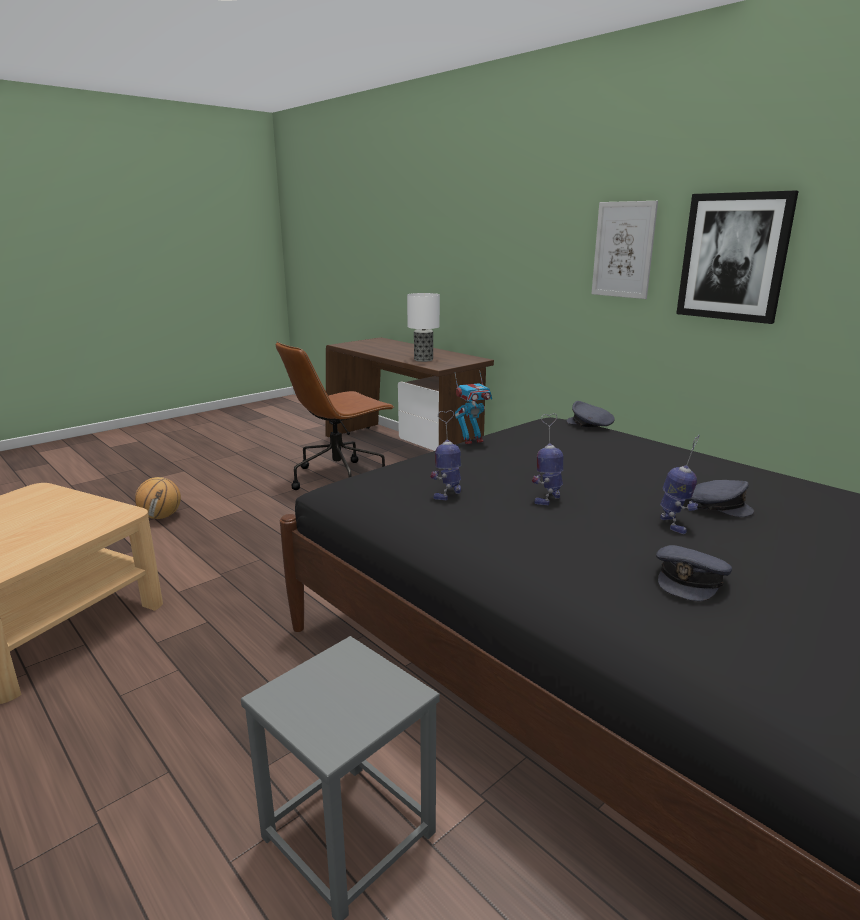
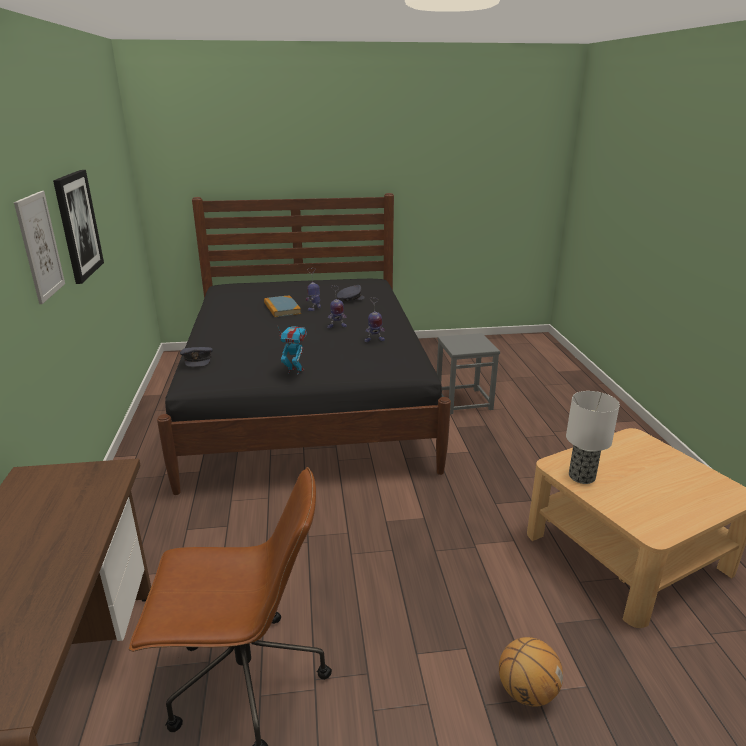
camera: 145 degrees left, 5 degrees up
table lamp [407,293,440,362] -> table lamp moved to [566,391,620,484]
grey cap [687,480,754,517] -> book [264,295,301,317]

